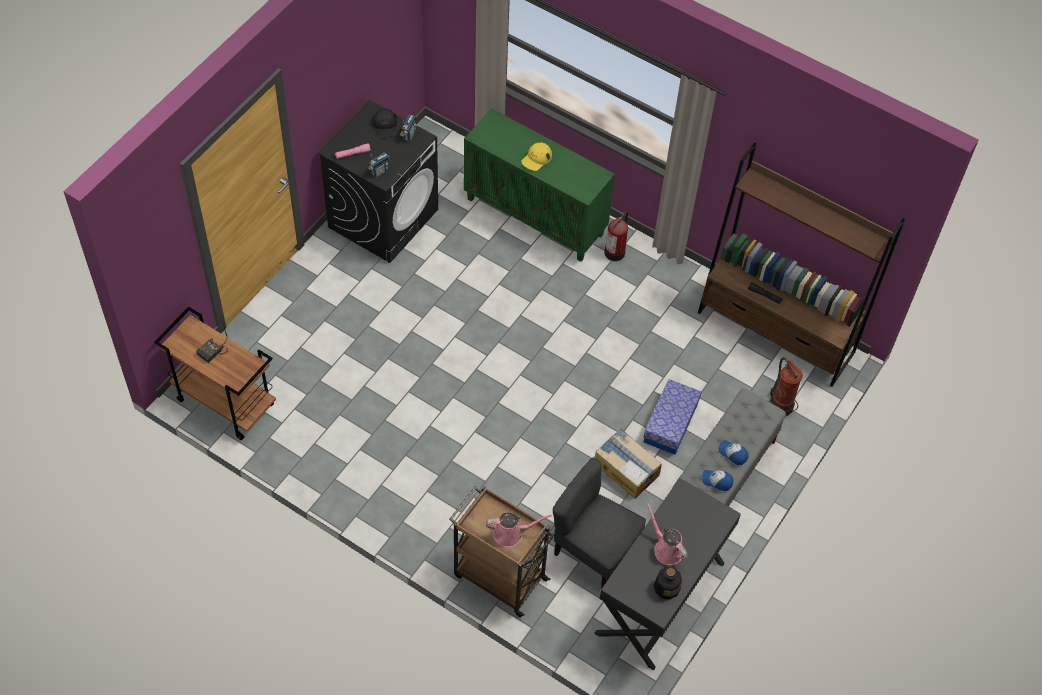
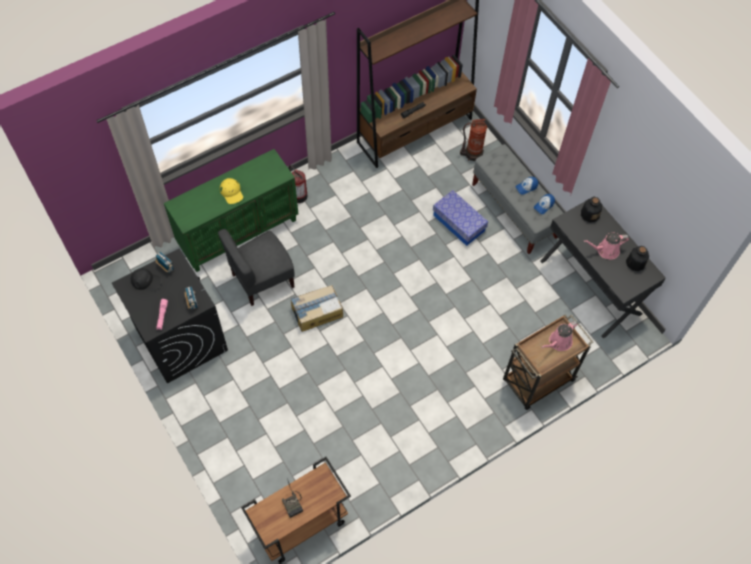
camera: 65 degrees left, 5 degrees up
pink watering can [486,512,552,547] -> pink watering can turned 150 degrees counterclockwise [541,321,578,351]
grey chair [553,458,646,589] -> grey chair moved to [218,229,295,306]
cardboard box [594,428,662,499] -> cardboard box moved to [290,285,343,332]
none -> bottle [581,197,602,222]

